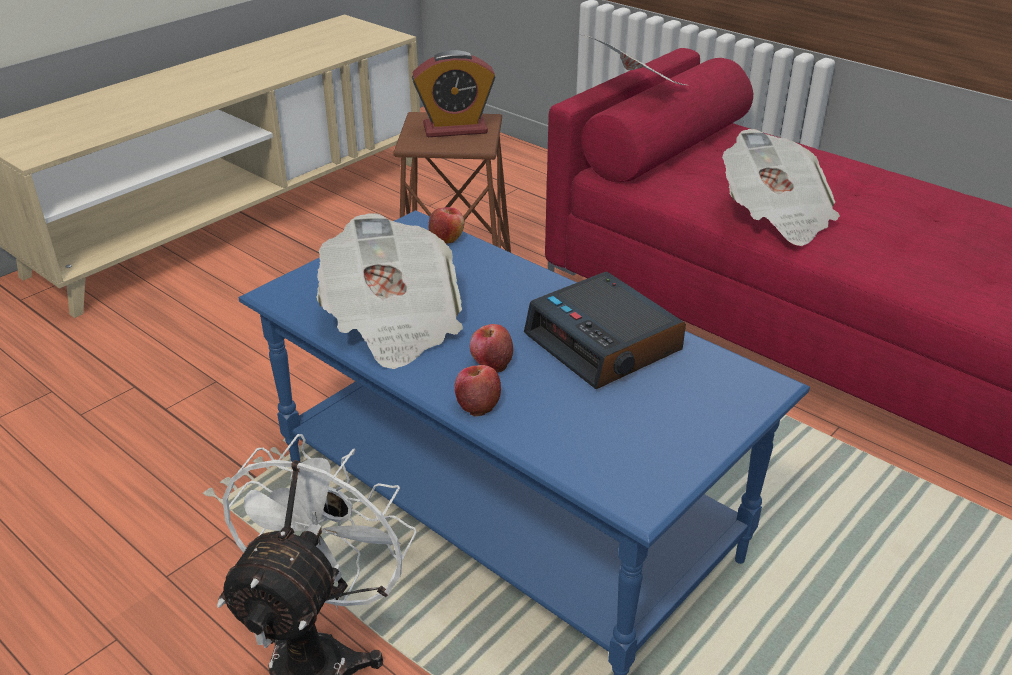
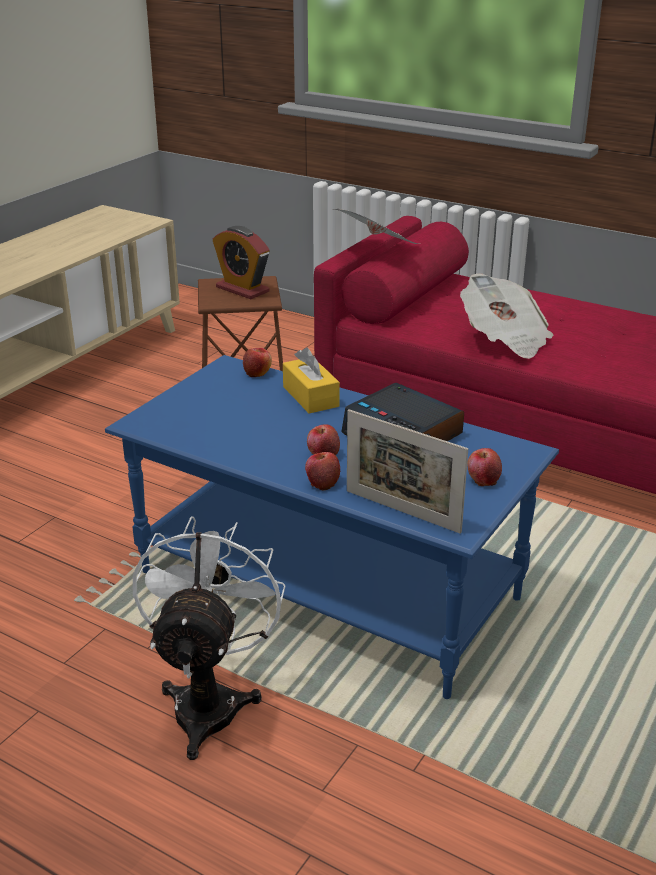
camera: 10 degrees left, 5 degrees down
newspaper [316,213,463,369] -> none
alarm clock [412,50,496,137] -> alarm clock turned 60 degrees clockwise [213,226,270,299]
none -> yellow tissue box [283,347,340,414]
none -> picture frame [347,409,468,534]
none -> apple [467,448,502,486]

